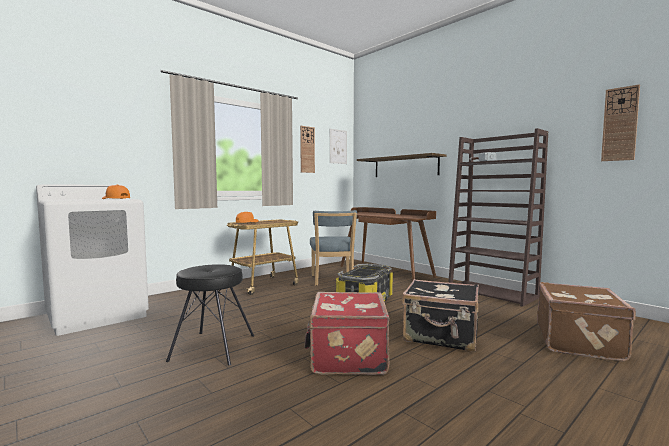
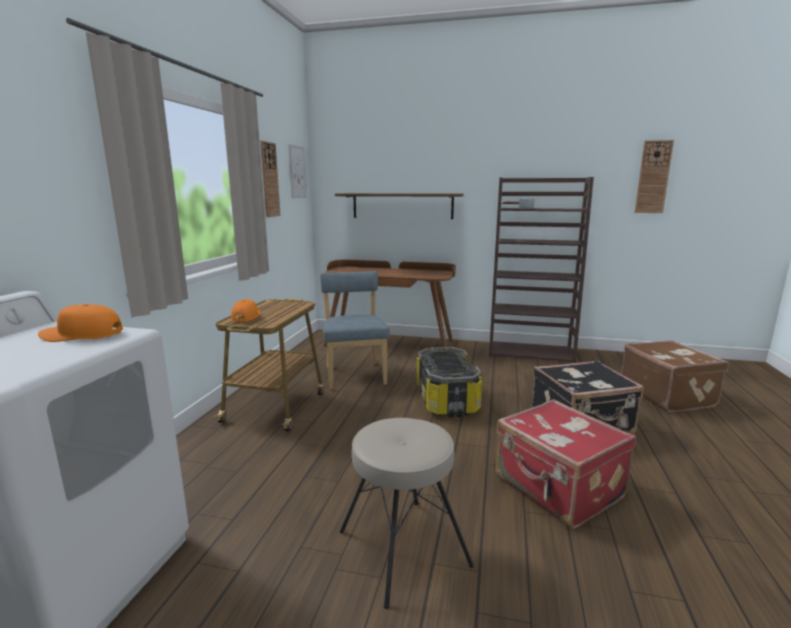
camera: 35 degrees left, 10 degrees up
black stool [166,264,254,365] -> beige stool [340,418,474,609]
blue chair [310,210,357,286] -> blue chair turned 150 degrees counterclockwise [320,271,390,390]

